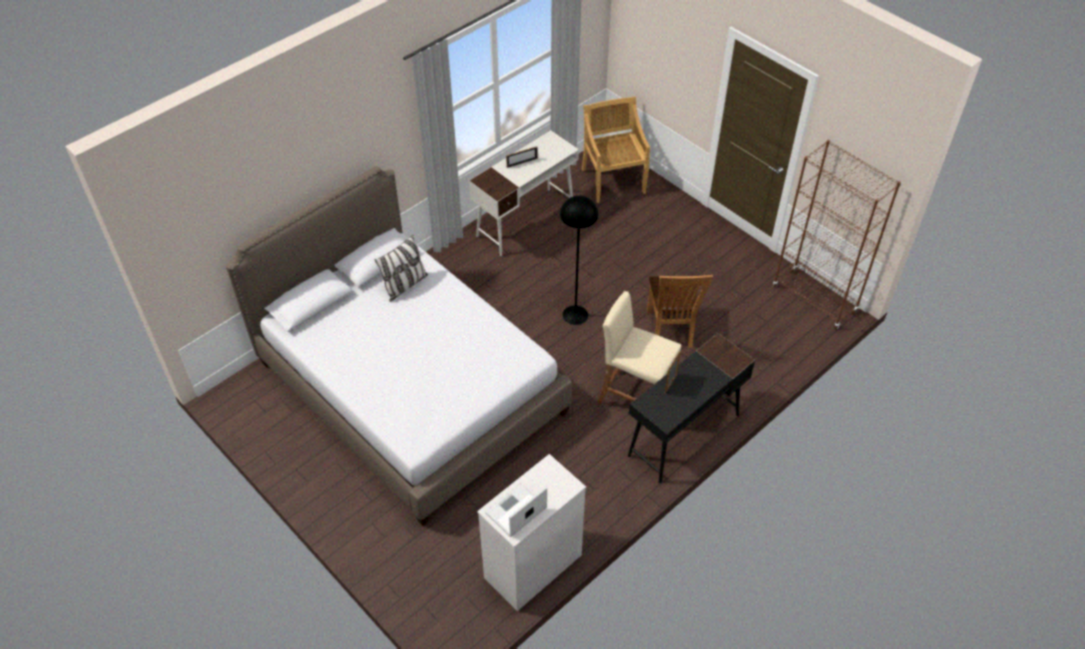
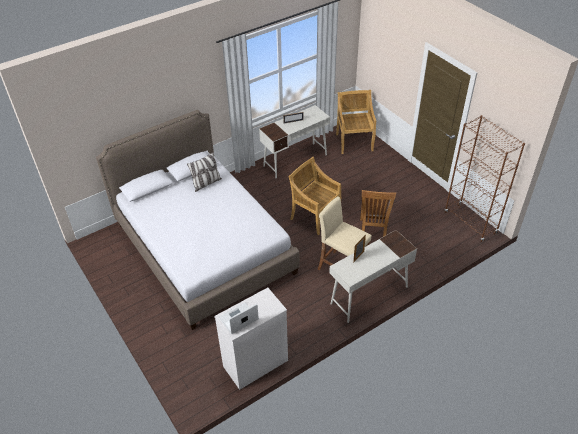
camera: 10 degrees right, 5 degrees down
black floor lamp [560,195,598,325] -> beige chair [288,157,341,235]
black desk [628,333,755,483] -> white desk [329,230,417,323]

